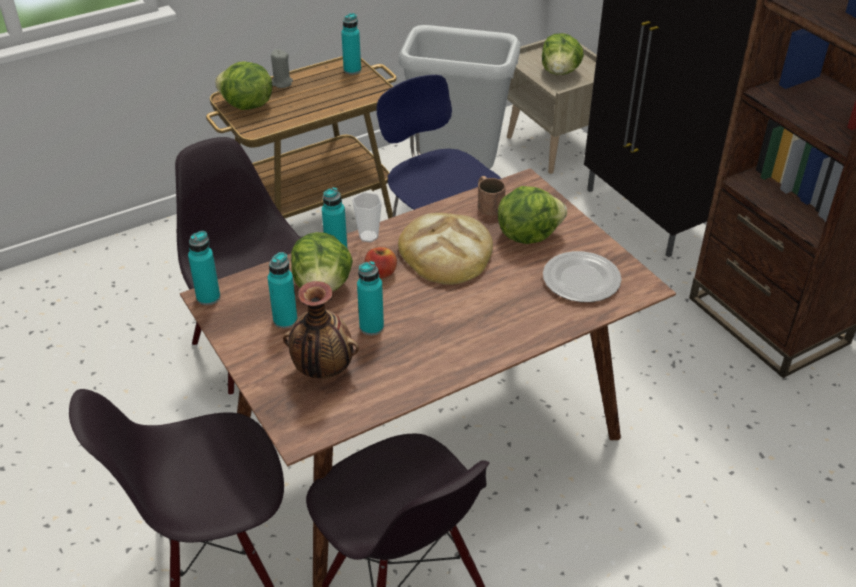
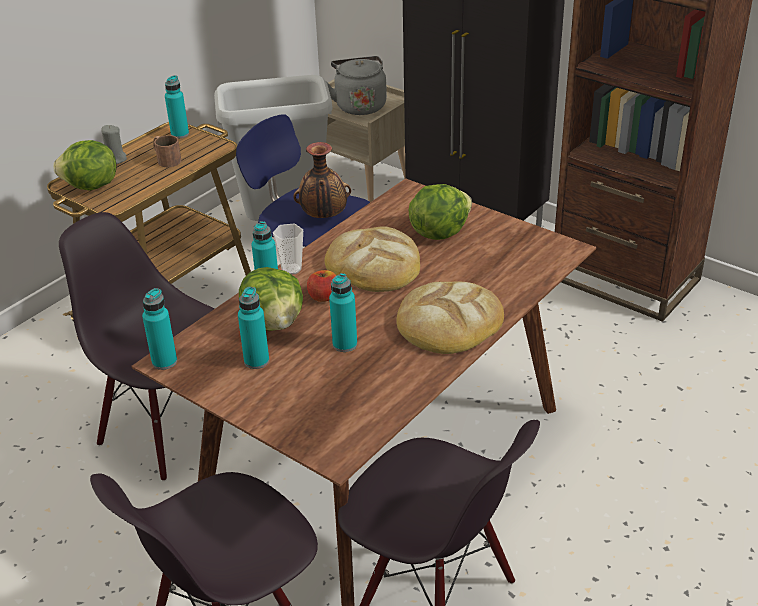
camera: 20 degrees left, 5 degrees down
vase [283,281,359,378] -> vase moved to [293,142,351,218]
brown mug [478,176,505,215] -> brown mug moved to [153,135,181,167]
lettuce [542,33,584,75] -> grey kettle [326,56,387,115]
plate [543,251,622,302] -> none
none -> bread [396,281,504,354]

